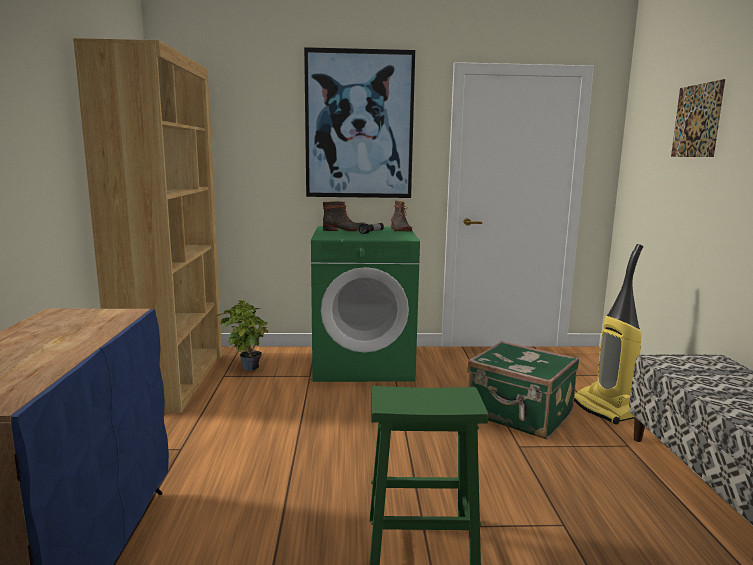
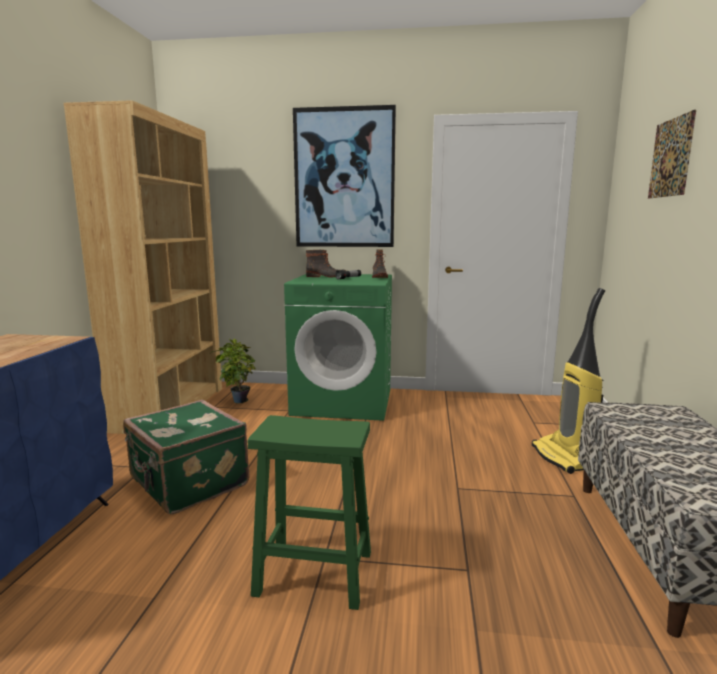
camera: 10 degrees right, 0 degrees up
green suitcase [467,341,579,439] -> green suitcase moved to [123,400,249,514]

